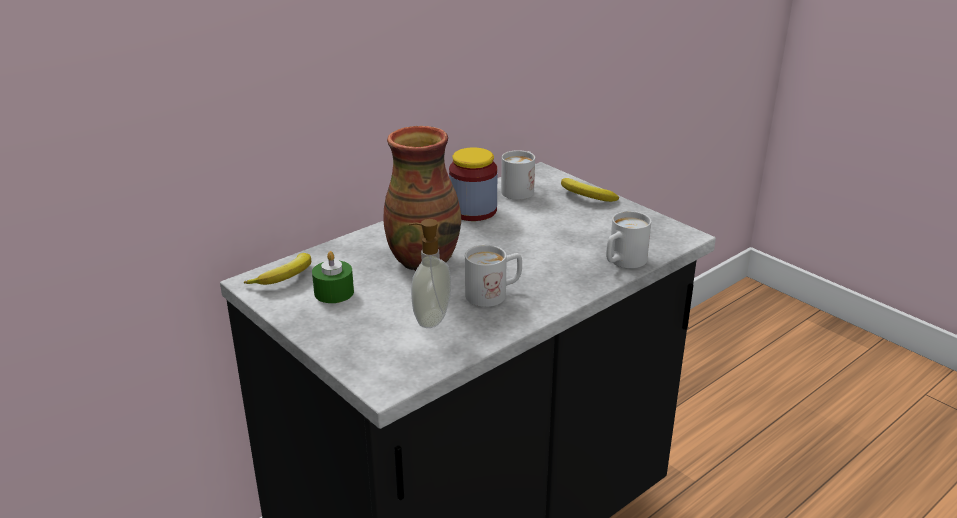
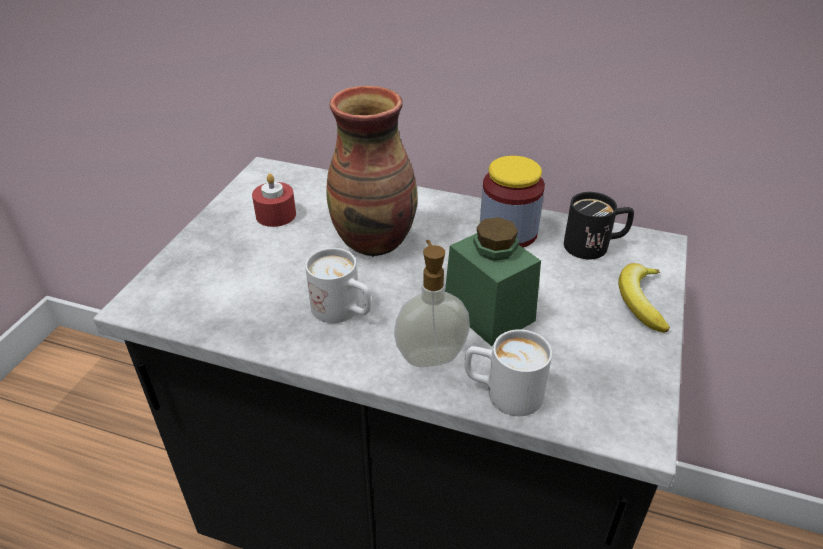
camera: 60 degrees right, 10 degrees up
banana [244,253,311,285] -> none
green candle [312,251,354,303] -> red candle [252,173,296,227]
soap dispenser [409,219,451,328] -> soap dispenser moved to [394,240,470,367]
white mug [501,150,535,200] -> black mug [564,192,634,260]
none -> green jar [445,217,541,346]

